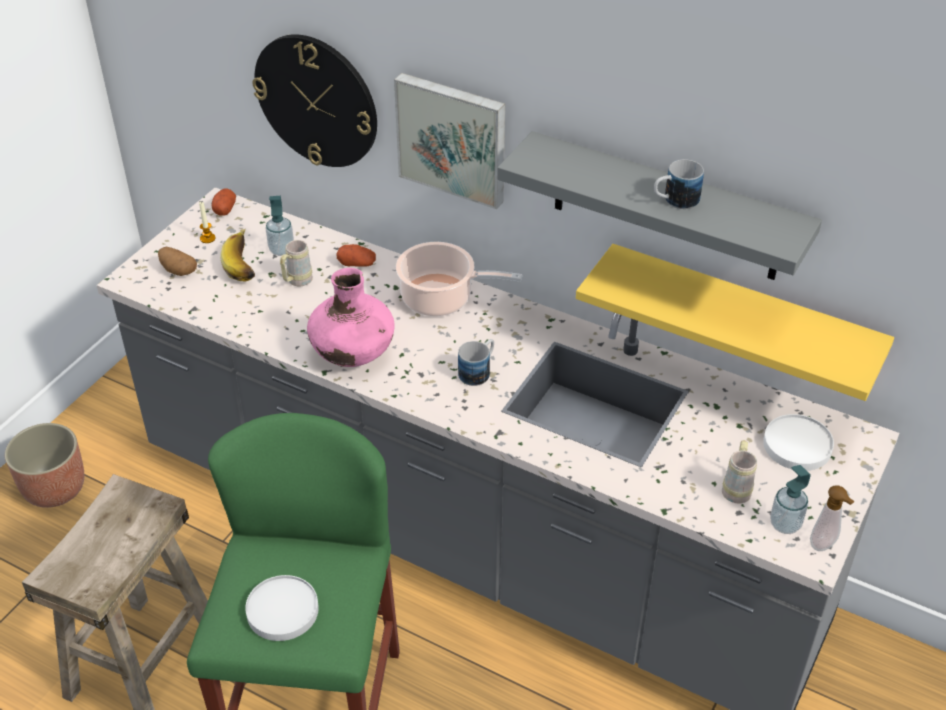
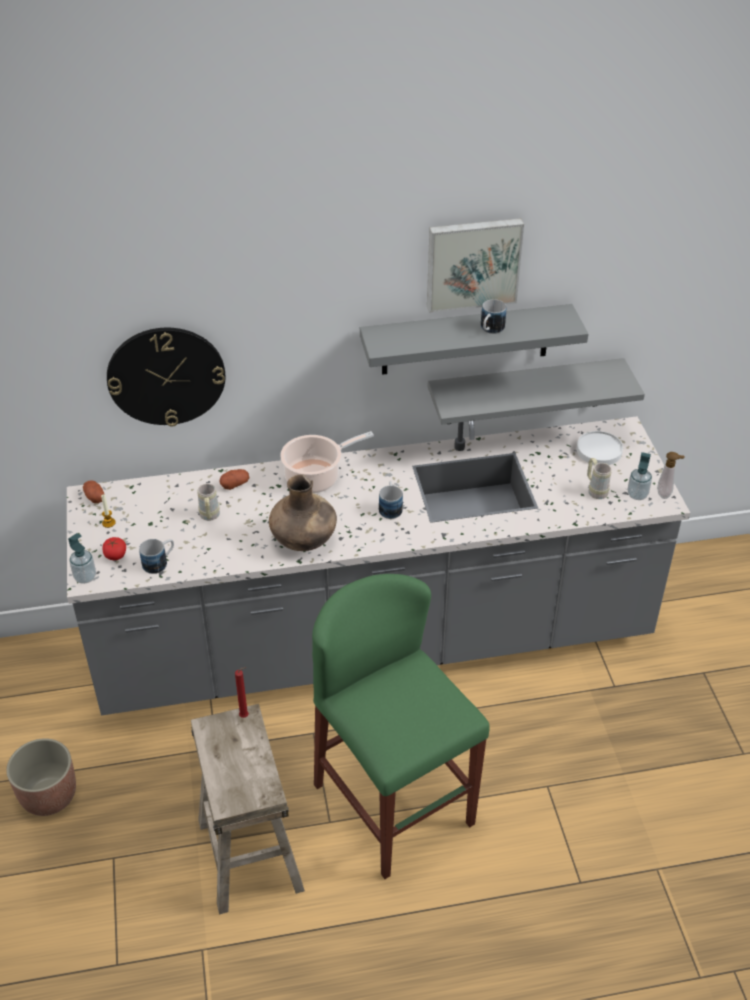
camera: 40 degrees left, 0 degrees up
potato [158,247,197,276] -> tomato [102,537,126,560]
banana [220,229,255,282] -> none
white plate [245,575,319,641] -> none
soap dispenser [266,196,294,256] -> soap dispenser moved to [68,533,96,584]
pink vase [307,268,395,367] -> brown vase [269,474,337,551]
picture [394,73,505,209] -> picture moved to [427,218,524,313]
yellow shelf [576,244,894,401] -> grey shelf [428,358,645,425]
none -> mug [139,539,174,574]
none -> red candle [235,667,249,718]

